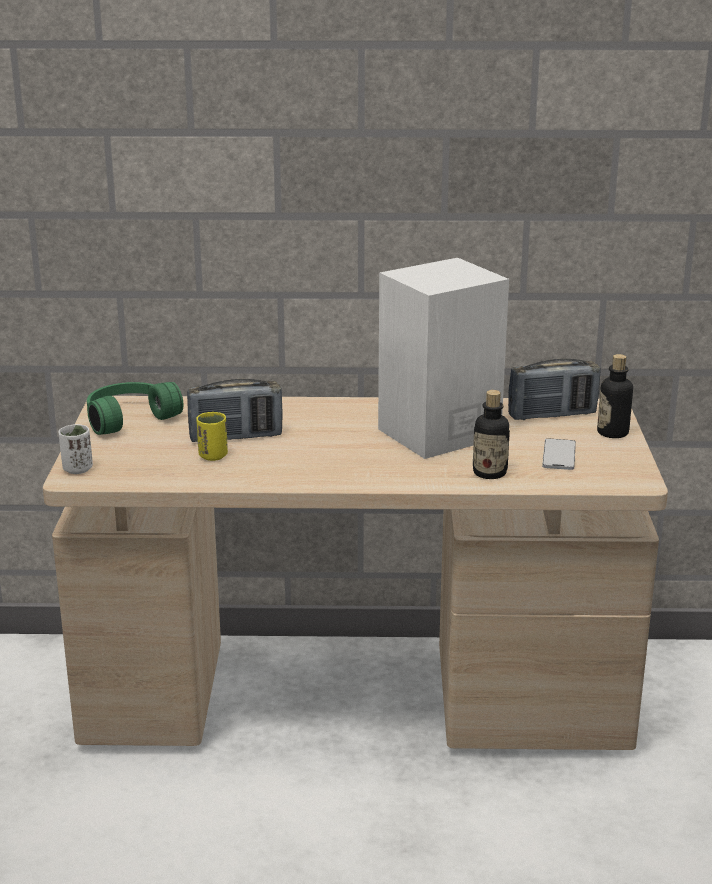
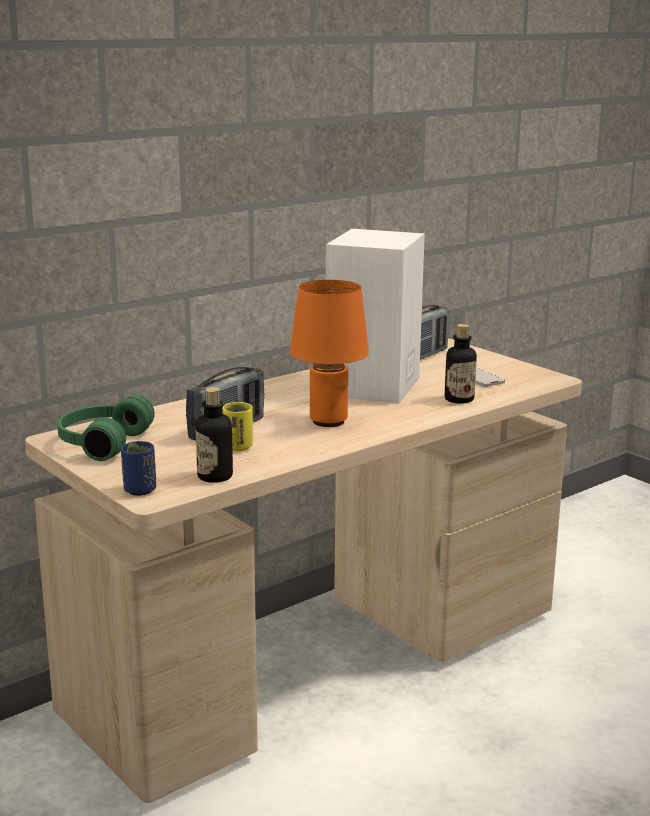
camera: 40 degrees left, 5 degrees down
white cup [58,424,93,474] -> blue cup [121,441,156,496]
bottle [597,354,633,438] -> bottle moved to [196,387,233,483]
none -> orange table lamp [290,280,369,427]

